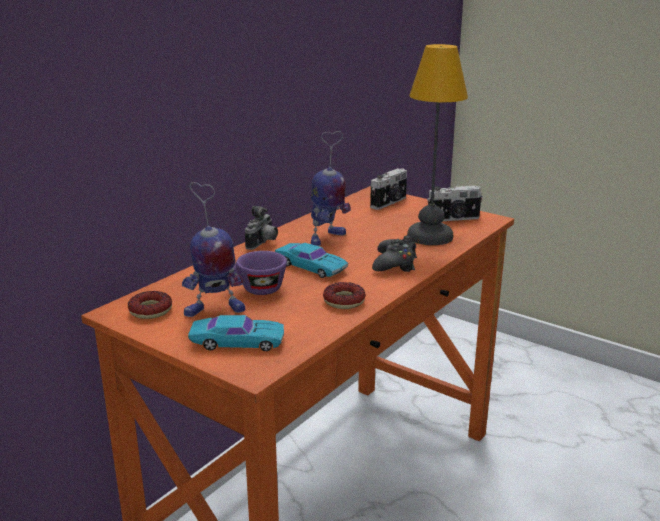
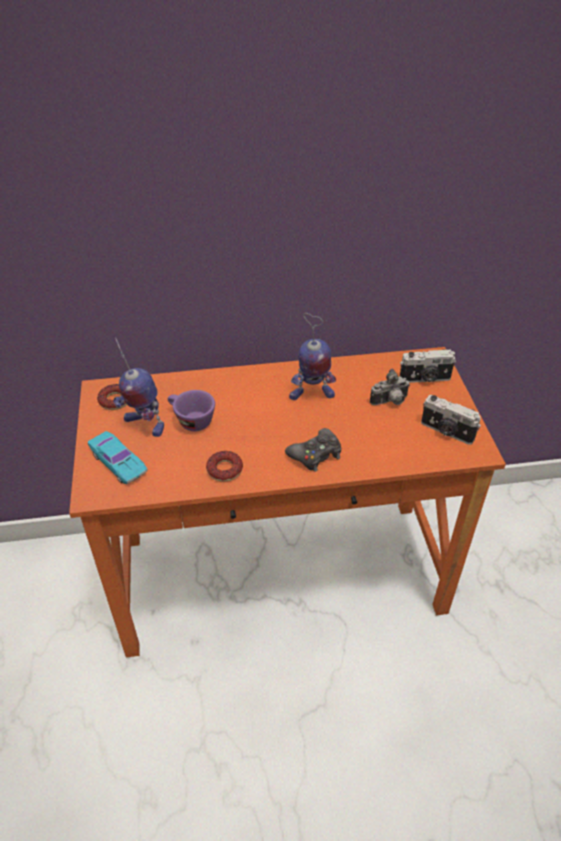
camera: 45 degrees right, 20 degrees up
camera [245,206,278,250] -> camera moved to [370,369,410,405]
turquoise toy car [275,243,348,278] -> none
table lamp [407,44,468,245] -> none

